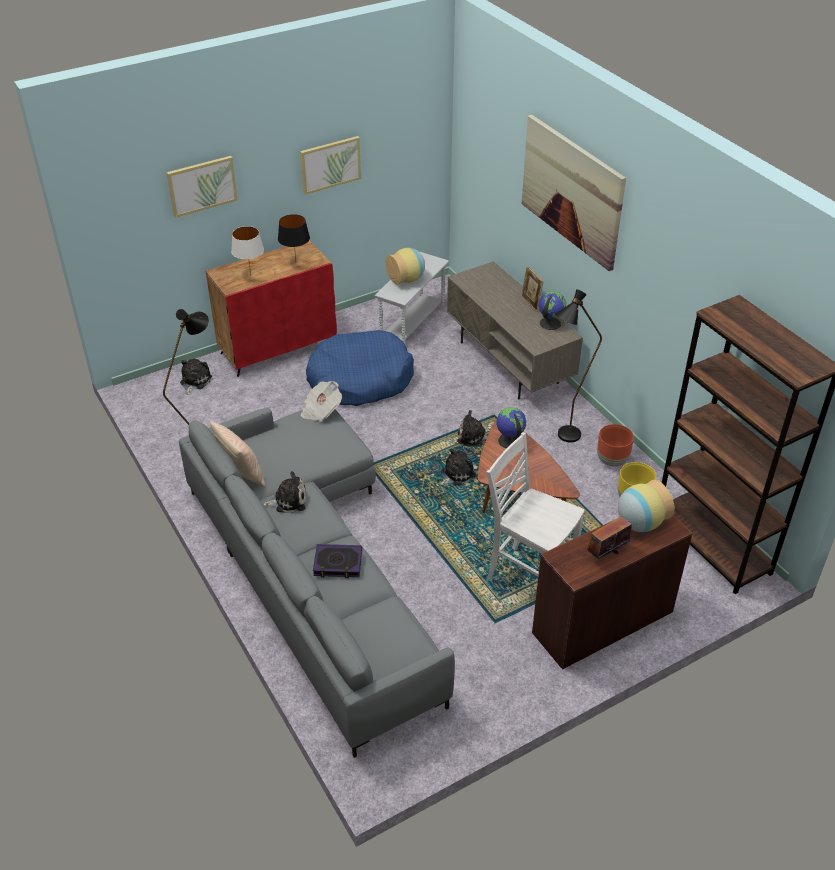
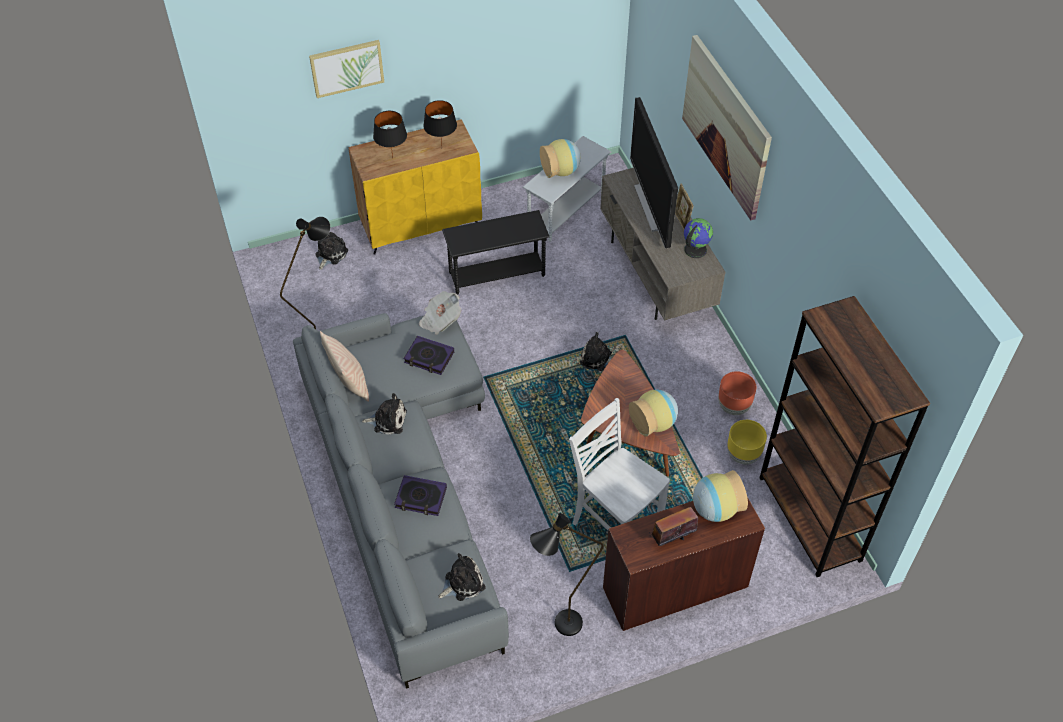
camera: 10 degrees right, 10 degrees up
red cabinet [206,240,337,377] -> yellow cabinet [348,119,482,255]
white table lamp [231,226,264,275] -> black table lamp [373,111,407,158]
picture [300,136,361,195] -> none
blue dog bed [306,330,414,406] -> black side table [442,210,549,294]
plush toy [440,448,476,486] -> plush toy moved to [438,553,486,601]
globe [496,407,526,448] -> none
black floor lamp [555,289,602,442] -> black floor lamp moved to [530,513,604,636]
none -> book [403,336,454,375]
none -> vase [629,390,678,437]
none -> television [630,97,678,248]

